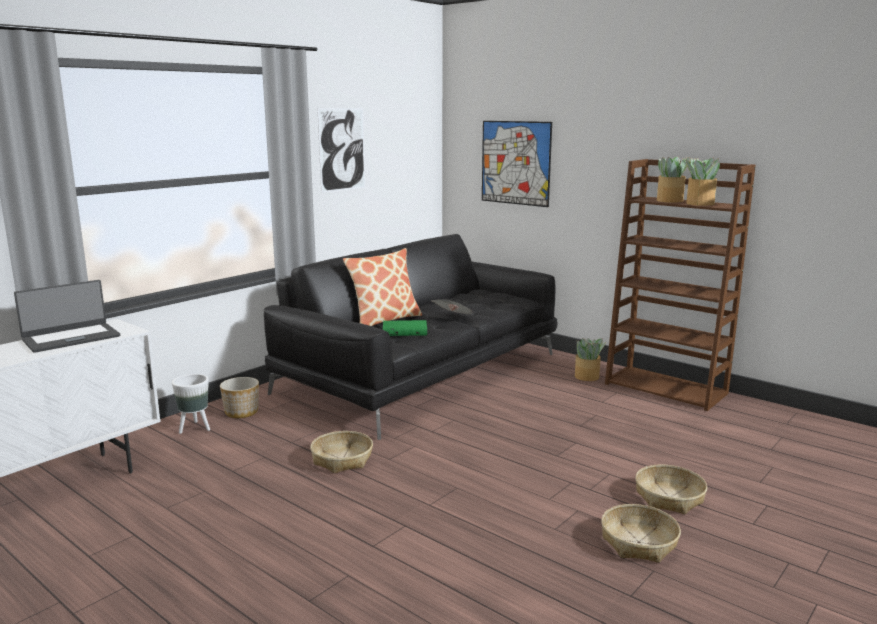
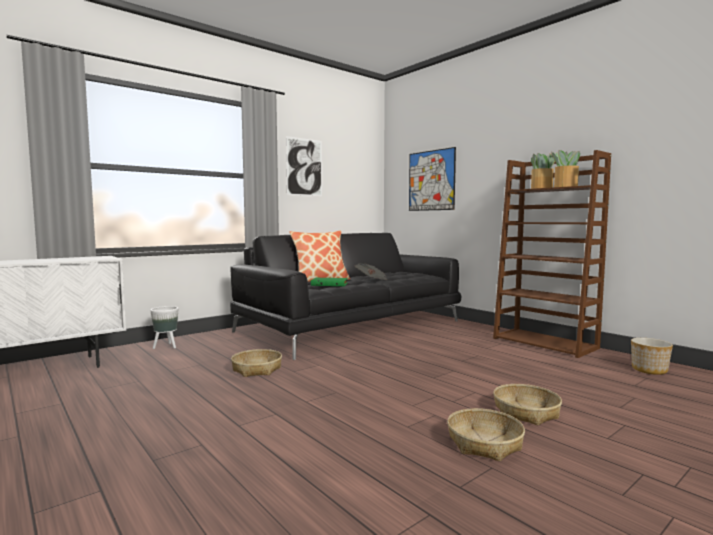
camera: 10 degrees right, 10 degrees down
laptop [14,280,120,353] -> none
planter [220,377,259,418] -> planter moved to [631,338,673,375]
potted plant [575,338,606,381] -> none

